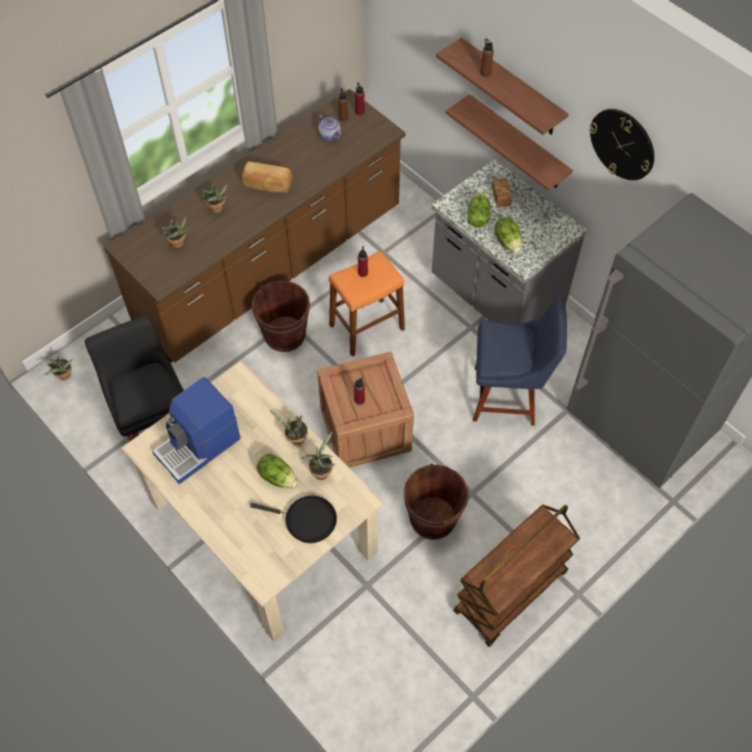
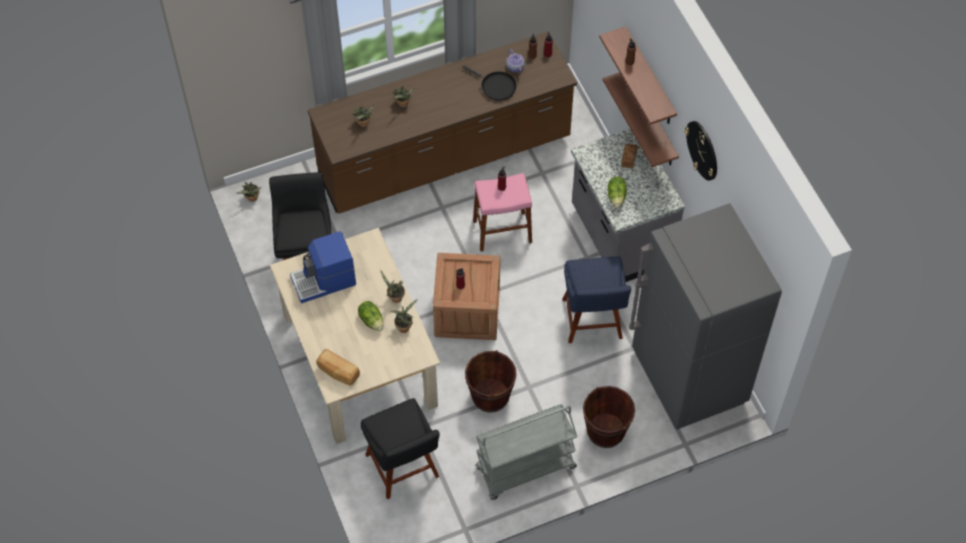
camera: 20 degrees right, 0 degrees up
bread [242,161,292,193] -> bread moved to [316,349,360,385]
black frying pan [250,495,337,543] -> black frying pan moved to [462,65,517,100]
brown bucket [252,281,310,352] -> brown bucket moved to [583,386,635,448]
orange stool [329,250,405,357] -> pink stool [473,173,532,252]
brown cart [453,505,580,647] -> grey cart [475,404,577,500]
lettuce [468,192,491,227] -> none
blue chair [473,298,567,426] -> blue chair turned 60 degrees clockwise [562,256,631,343]
none -> black chair [360,398,440,499]

